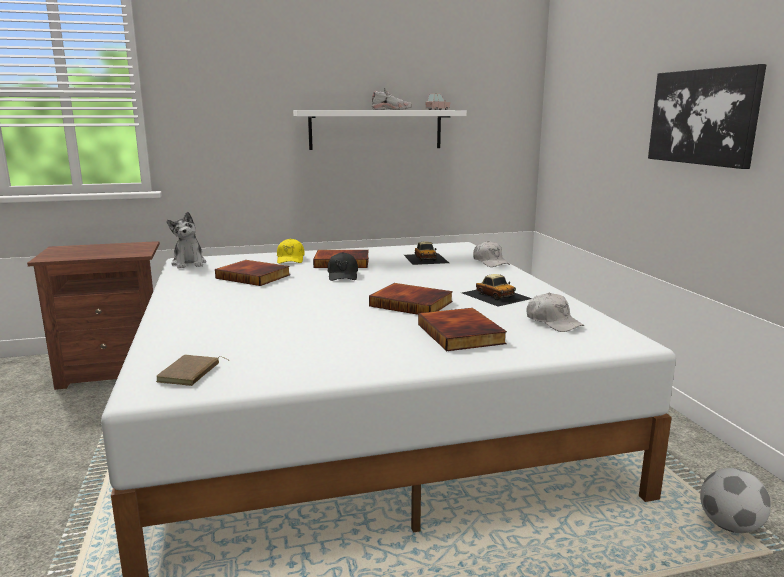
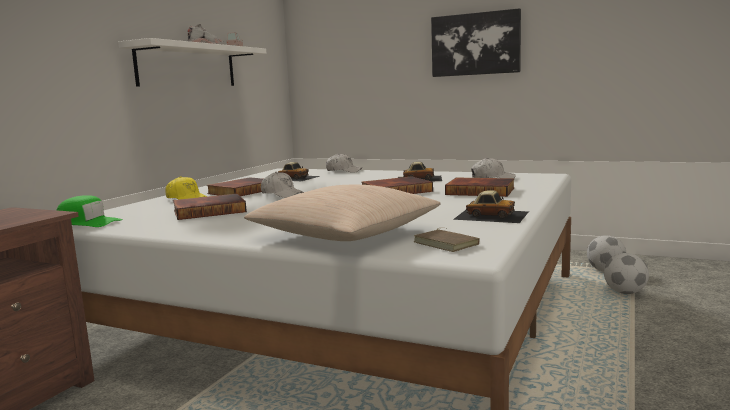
camera: 50 degrees left, 5 degrees down
plush toy [167,212,206,269] -> green cap [57,195,123,227]
black cap [327,252,358,281] -> white cap [261,172,304,198]
none -> beige pillow [244,185,441,241]
none -> toy car [453,190,529,223]
none -> football [604,253,649,294]

